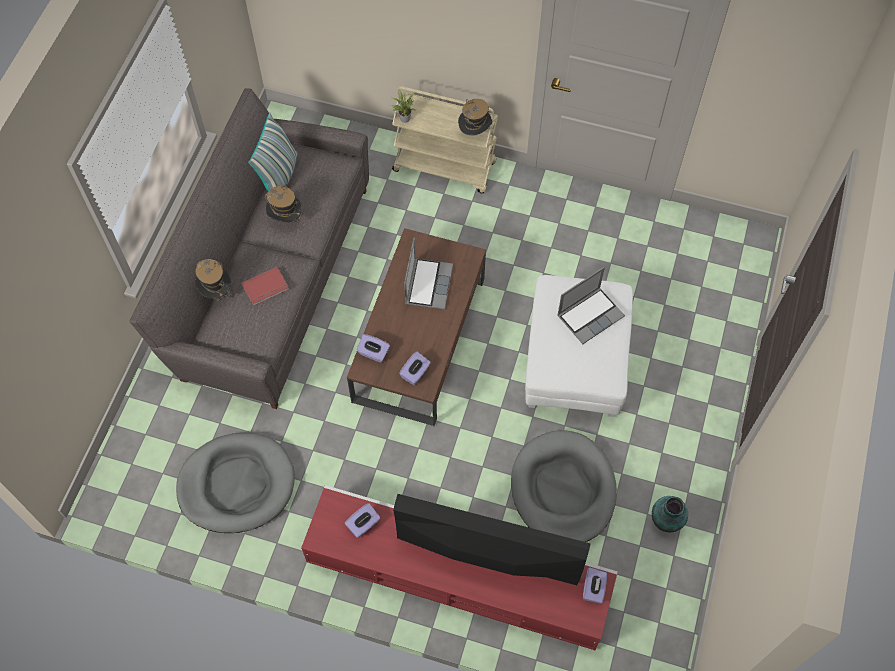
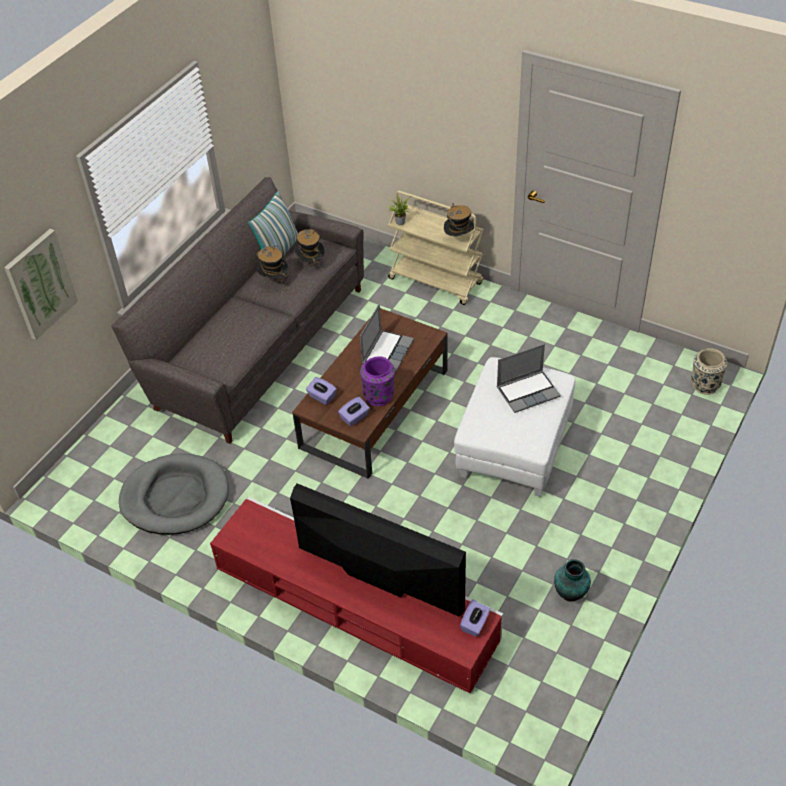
camera: 15 degrees right, 15 degrees down
hat [195,259,232,302] -> hat moved to [295,229,325,267]
red book [241,267,289,306] -> none
purple tissue box [345,503,380,538] -> none
grey dog bed [511,430,617,542] -> none
none -> picture [4,229,78,340]
none -> purple vase [360,356,395,406]
none -> beige vase [691,348,727,395]

